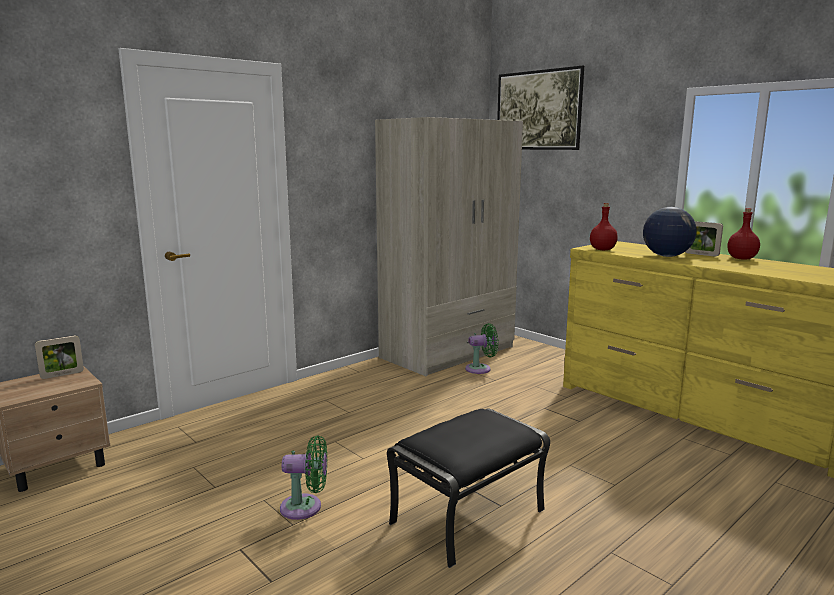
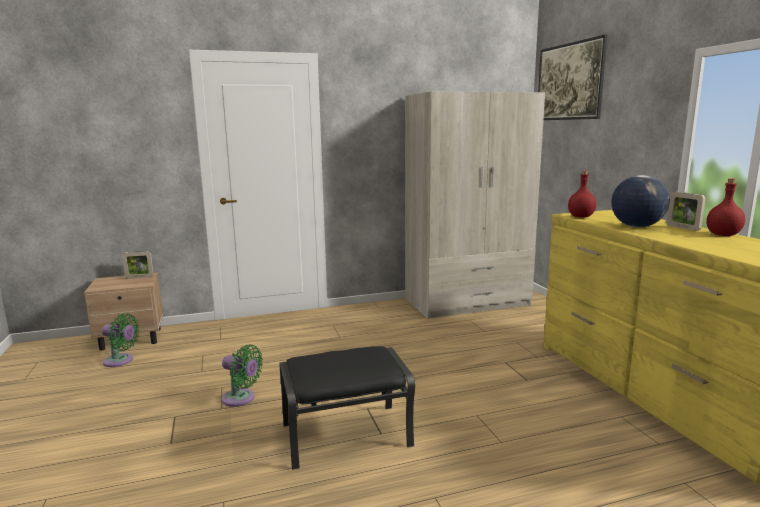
camera: 25 degrees right, 0 degrees up
green fan [465,323,499,374] -> green fan moved to [101,313,139,367]

